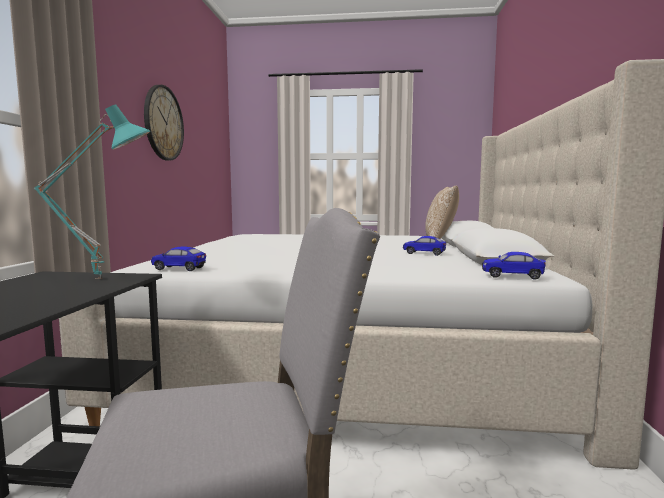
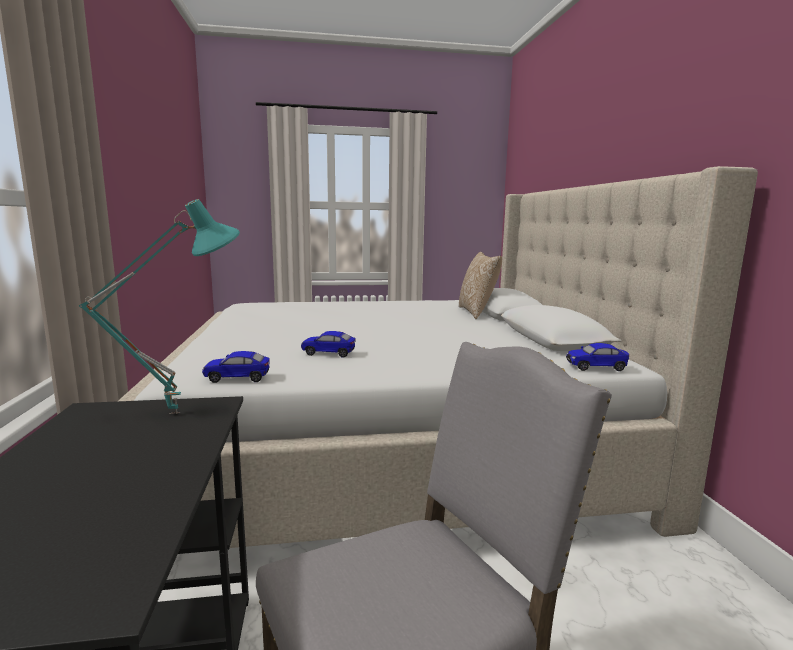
camera: 15 degrees left, 5 degrees up
wall clock [144,85,184,160] -> none
toy car [403,236,446,256] -> toy car moved to [301,331,355,357]

